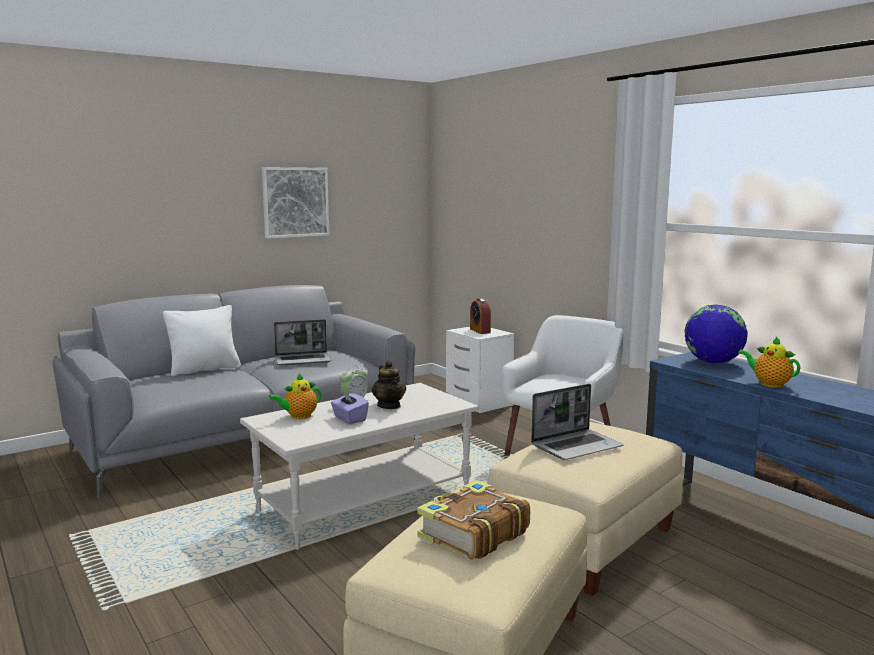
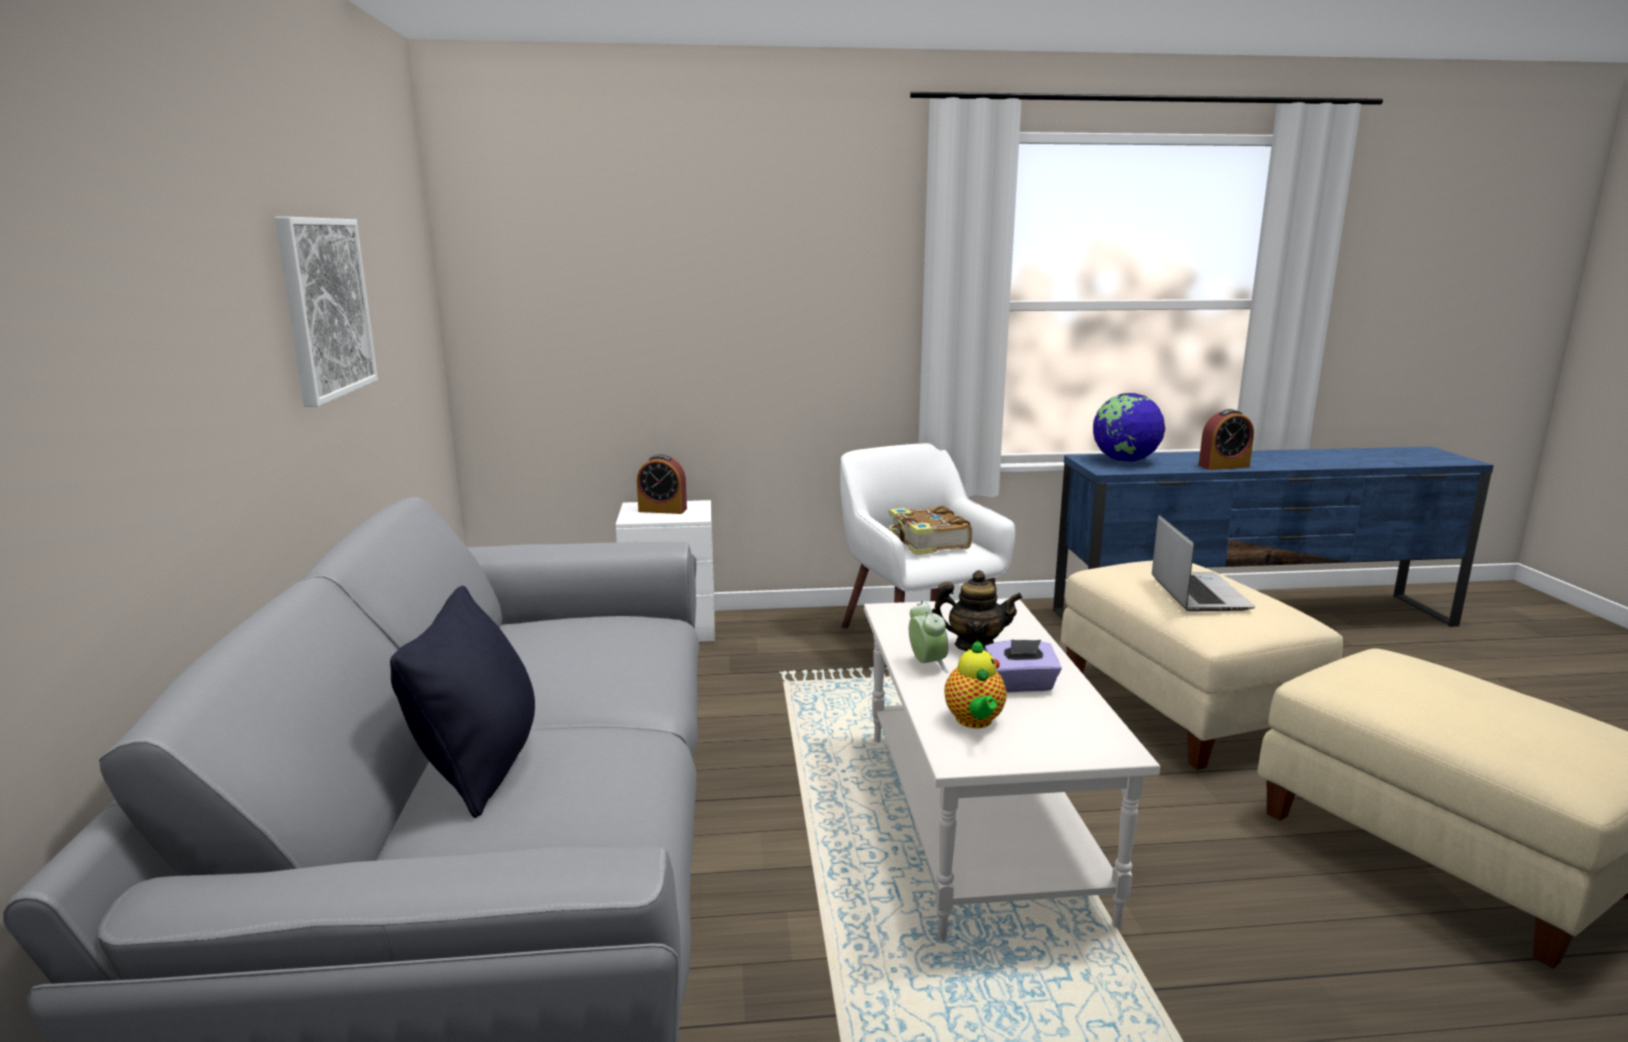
camera: 60 degrees left, 5 degrees up
white pillow [163,305,241,376] -> black pillow [390,586,535,818]
laptop [274,319,332,366] -> none
book [417,480,530,560] -> book moved to [888,506,972,555]
teapot [738,337,800,388] -> alarm clock [1198,409,1254,470]

